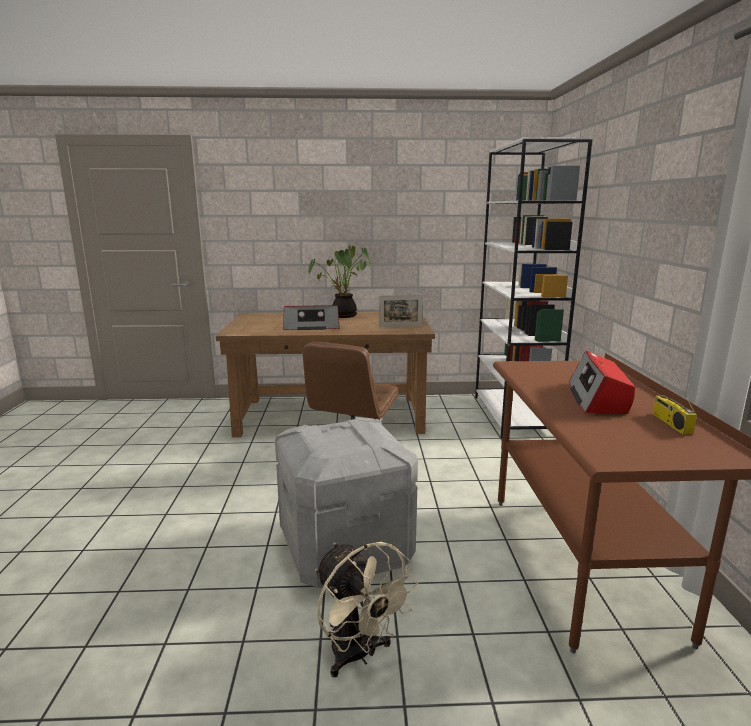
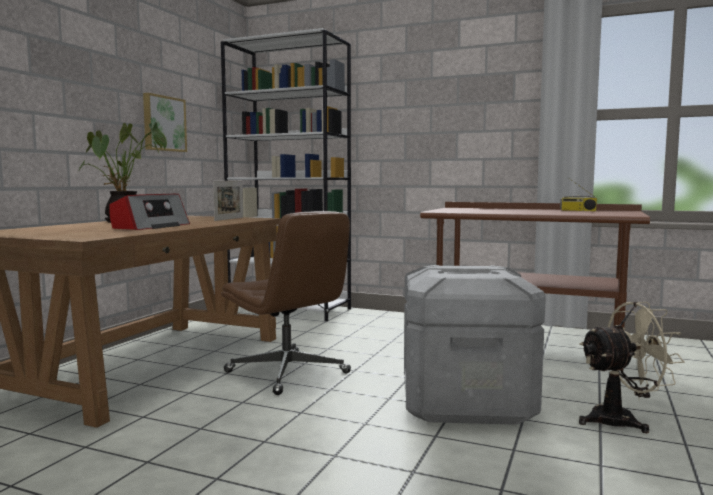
camera: 65 degrees left, 10 degrees down
radio [569,351,635,414] -> none
none -> picture [143,93,187,152]

